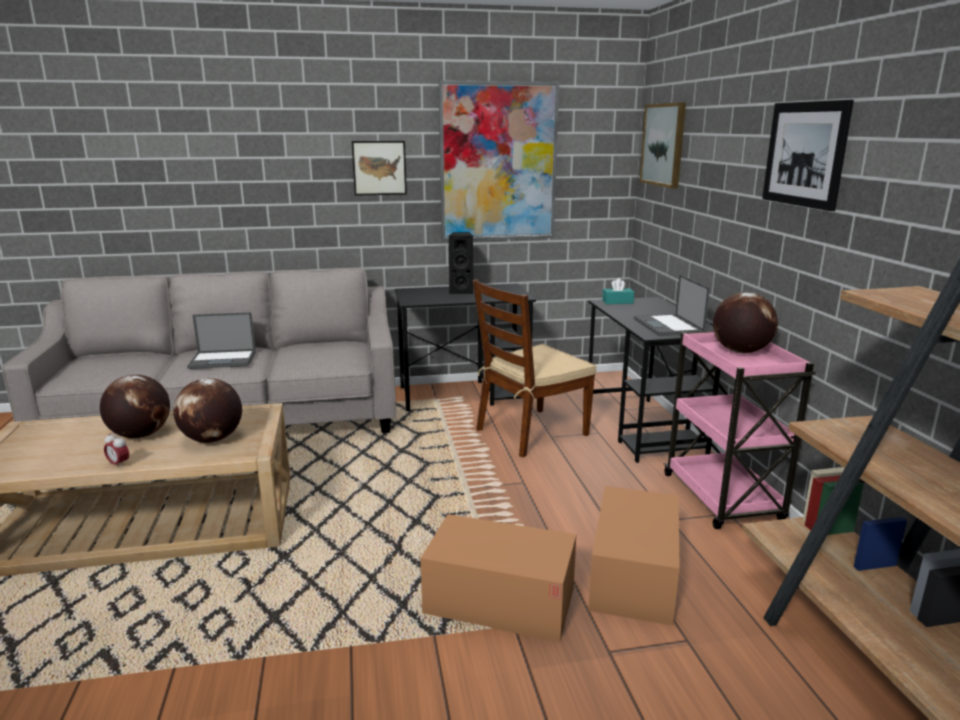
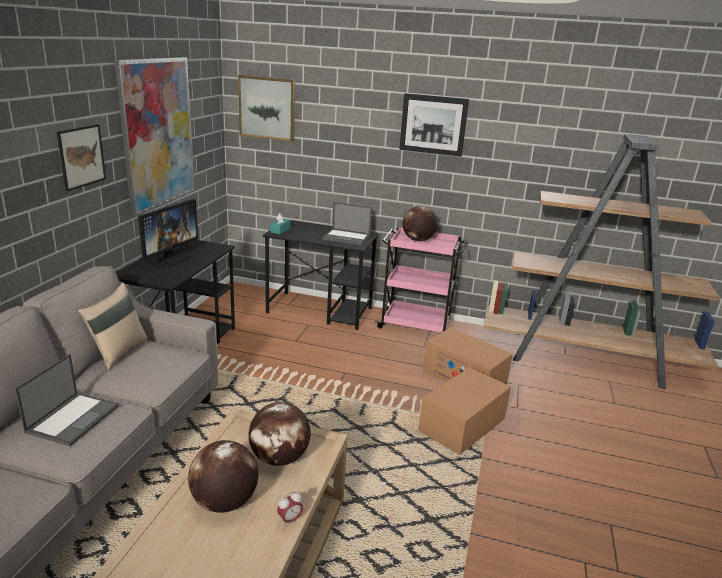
camera: 65 degrees left, 5 degrees up
black speaker [449,232,473,294] -> monitor [138,199,198,267]
brown chair [472,279,597,457] -> none
none -> beige pillow [78,283,148,371]

